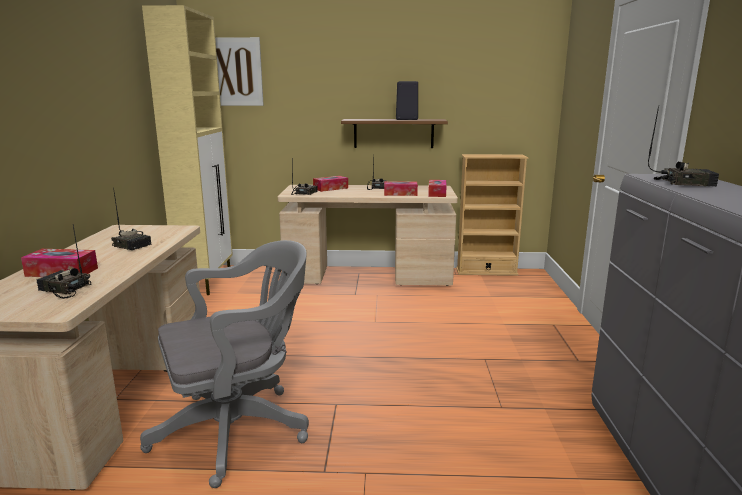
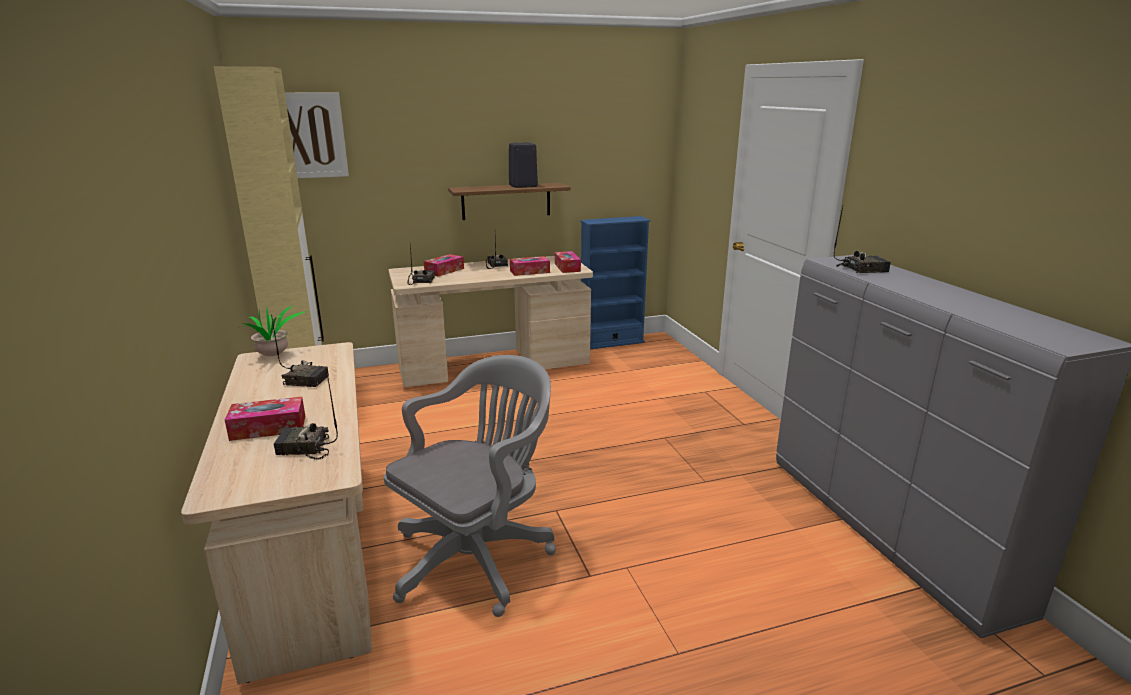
camera: 20 degrees left, 5 degrees up
beige bookcase [456,154,528,276] -> blue bookcase [580,216,651,349]
none -> potted plant [238,306,306,356]

